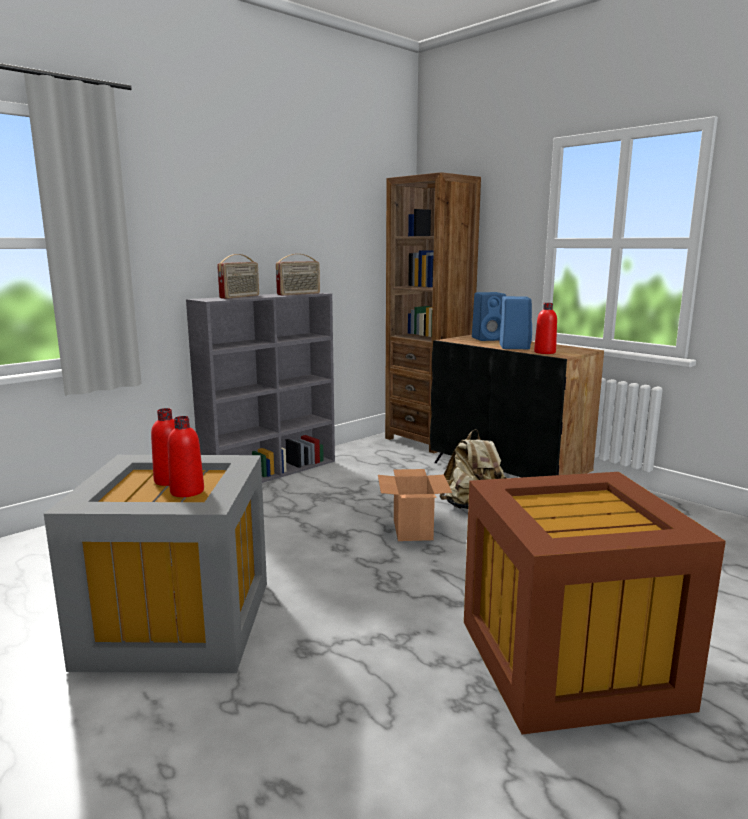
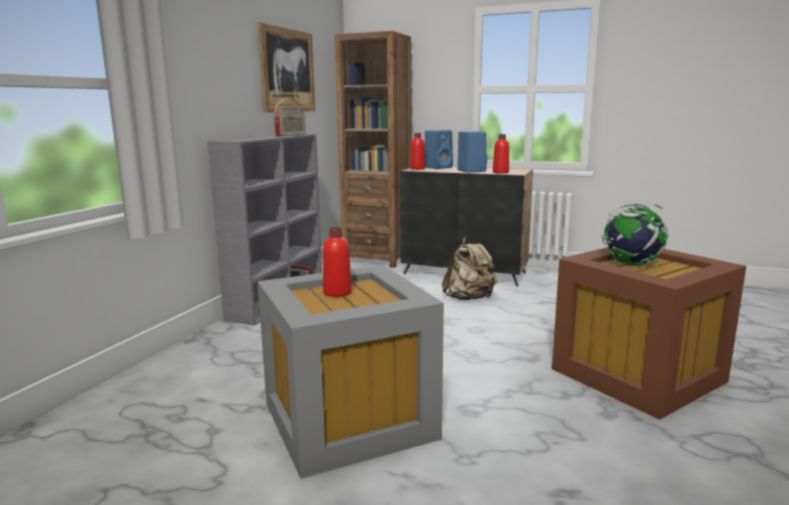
camera: 25 degrees left, 0 degrees up
red bottle [167,416,204,497] -> red bottle moved to [410,133,425,170]
radio [217,254,259,299] -> none
cardboard box [378,469,452,541] -> none
none -> picture [258,22,315,113]
none -> globe [602,203,668,266]

